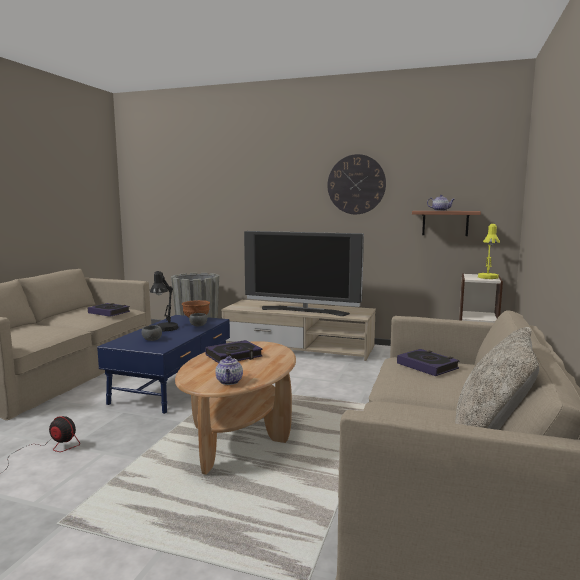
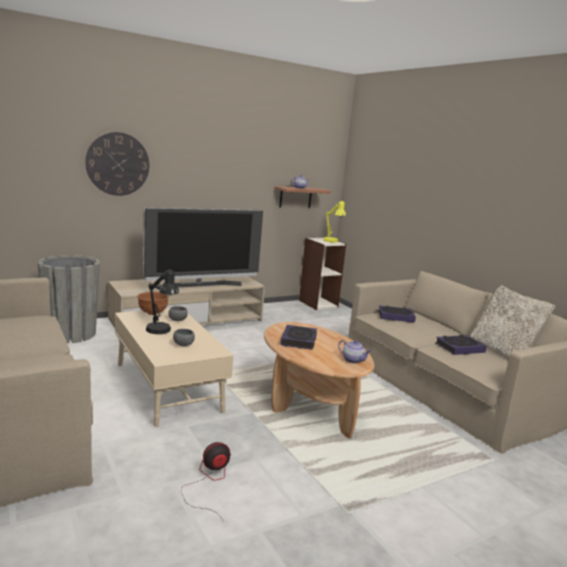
camera: 50 degrees left, 5 degrees up
book [88,303,130,317] -> book moved to [435,335,487,355]
blue coffee table [97,315,230,414] -> beige coffee table [115,308,233,427]
wall clock [327,154,386,214] -> wall clock moved to [85,132,149,196]

